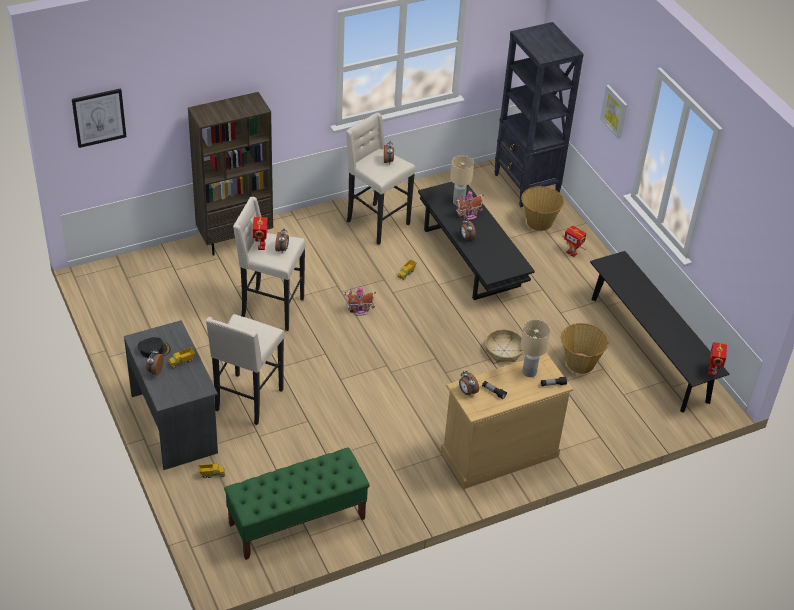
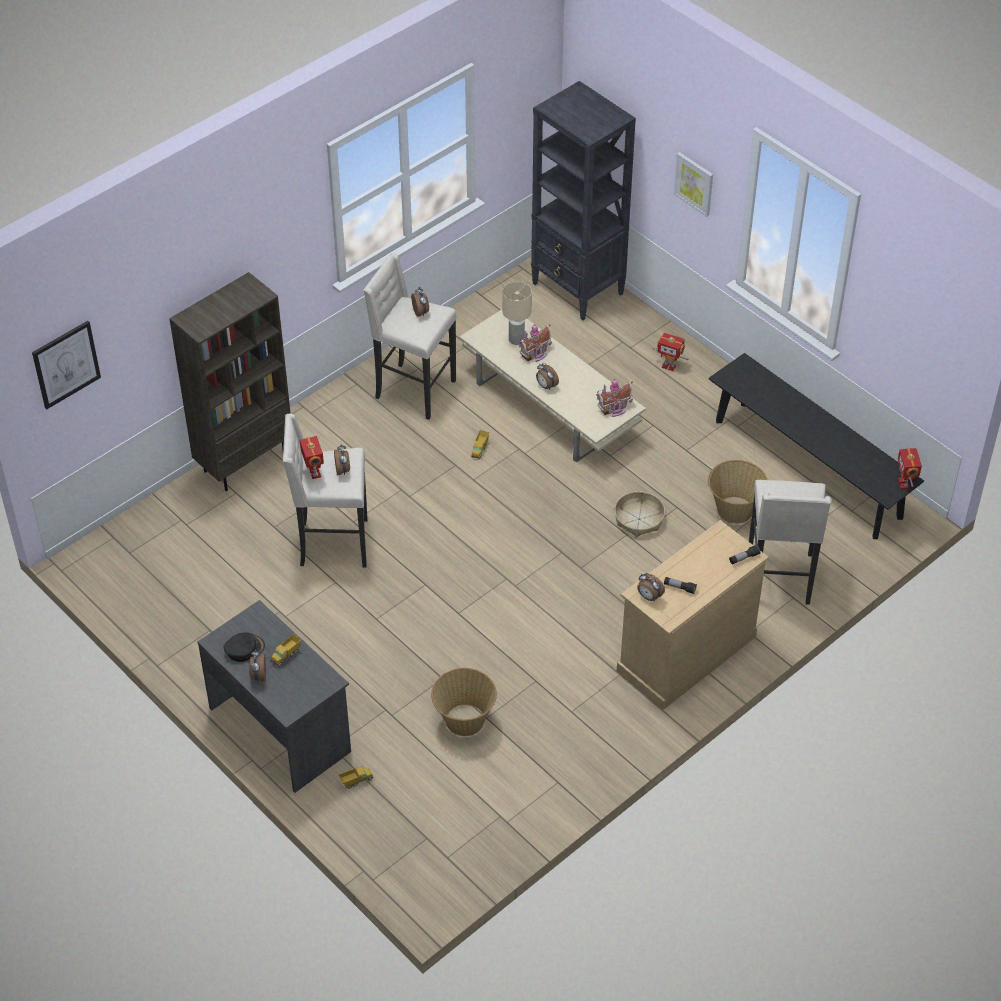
camera: 15 degrees left, 5 degrees up
beige stool [206,314,284,425] -> beige stool moved to [749,480,831,605]
green bench [224,447,370,560] -> none
toy house [344,286,376,316] -> toy house moved to [596,379,633,417]
black coffee table [418,182,535,300] -> beige coffee table [459,310,646,463]
beige table lamp [520,320,550,377] -> none
basket [521,186,564,231] -> basket moved to [431,668,497,736]

